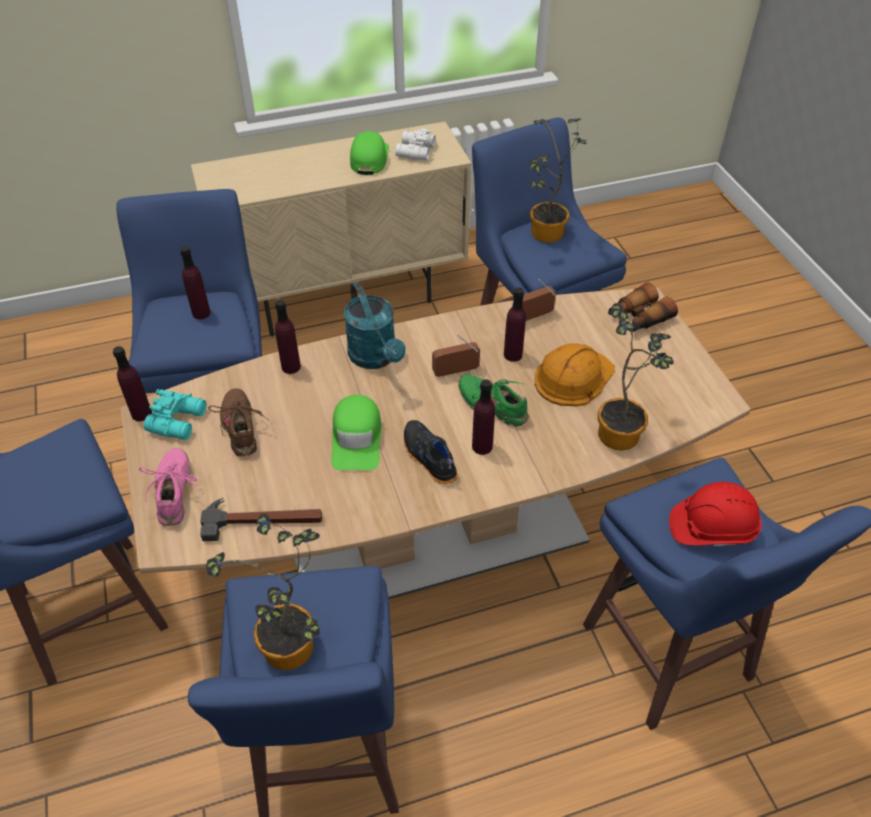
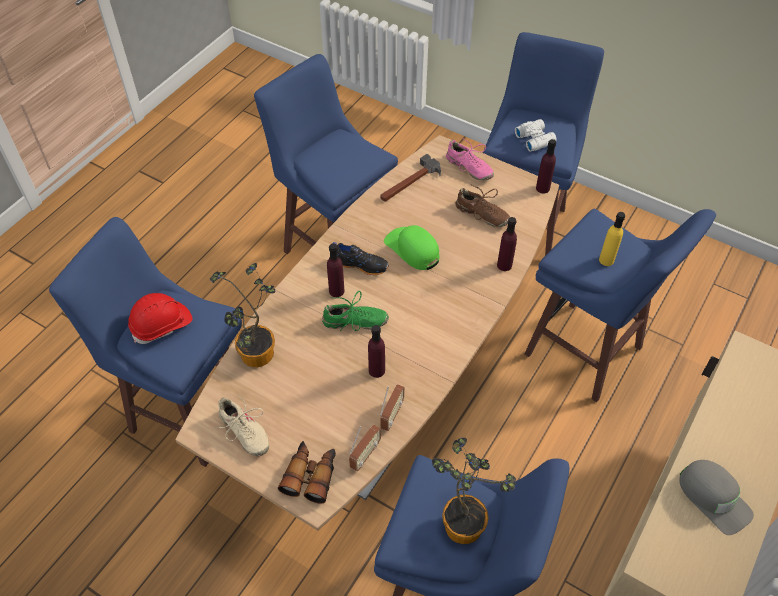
camera: 140 degrees right, 5 degrees up
turquoise binoculars [144,389,207,440] -> none
purple bottle [180,246,211,319] -> yellow bottle [599,212,625,266]
potted plant [206,514,320,670] -> none
turquoise watering can [344,282,406,369] -> none
green cap [350,131,389,175] -> grey cap [679,460,754,535]
white binoculars [395,128,435,160] -> white binoculars moved to [515,119,557,152]
radio [432,334,480,378] -> radio moved to [349,425,381,471]
orange hard hat [535,343,615,406] -> none
none -> beige shoe [213,395,269,456]

